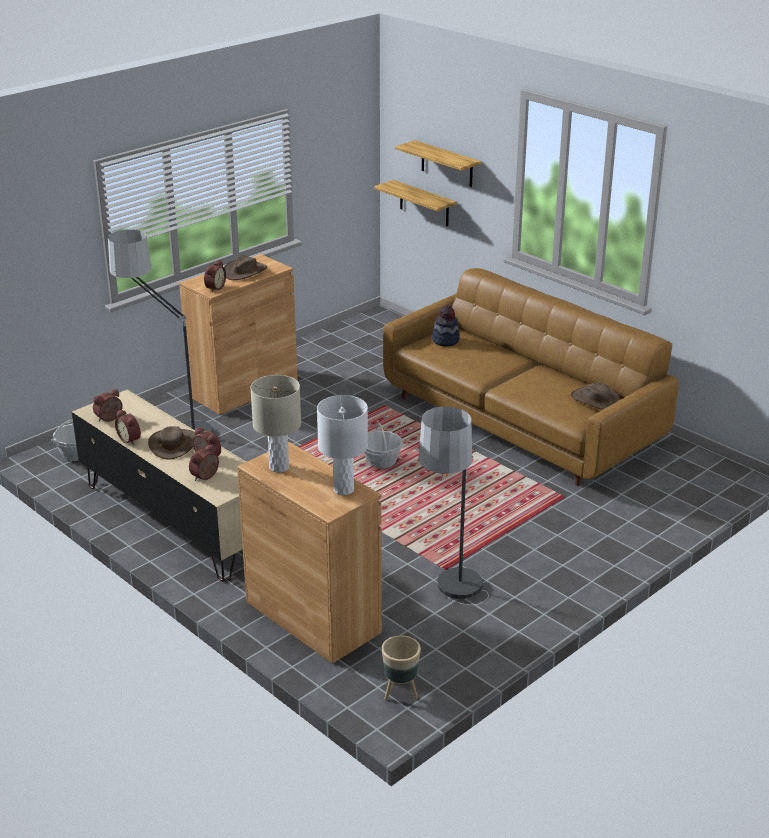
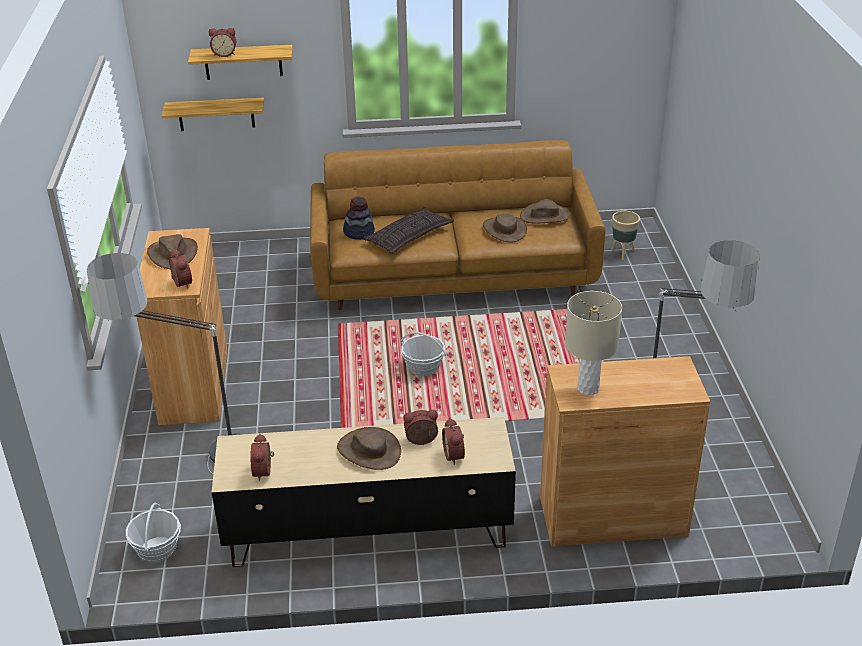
camera: 50 degrees left, 5 degrees up
alarm clock [115,409,141,445] -> alarm clock moved to [209,28,236,57]
white table lamp [317,395,368,495] -> none
beige planter [382,635,421,700] -> beige planter moved to [611,211,640,260]
none -> pillow [363,207,454,254]
none -> brown hat [483,214,527,242]

